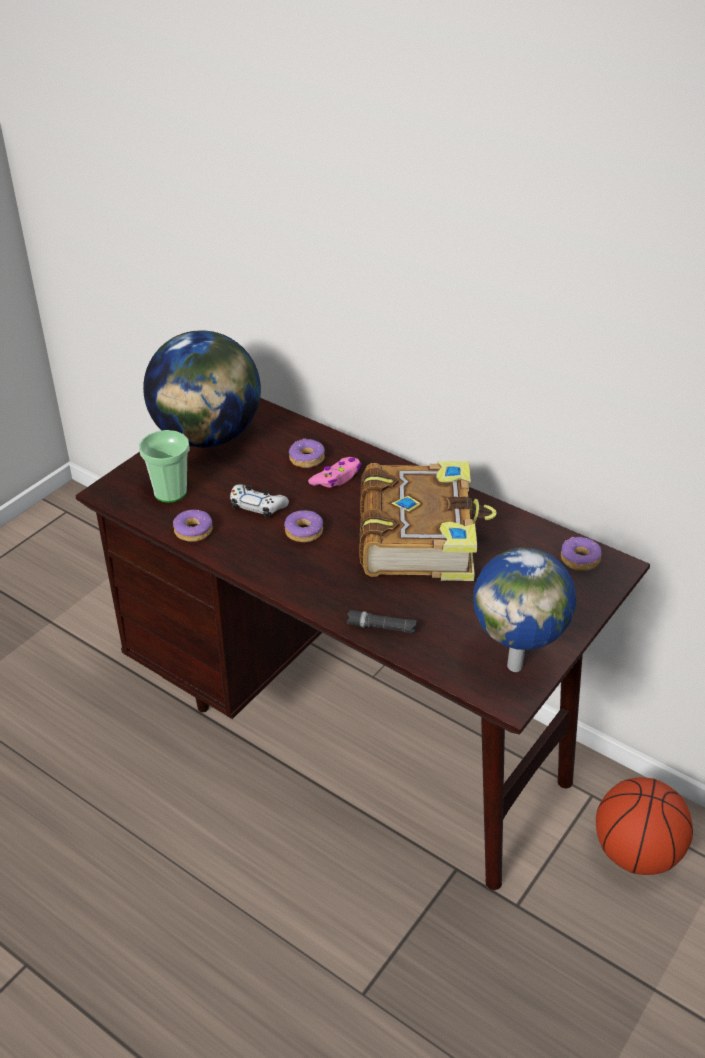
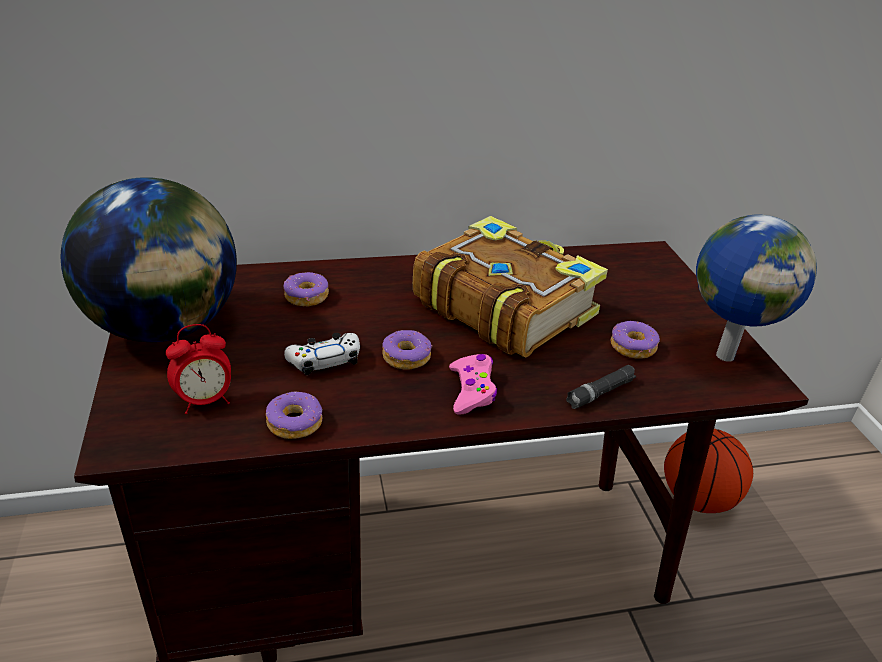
camera: 50 degrees left, 5 degrees down
cup [139,430,190,503] -> alarm clock [166,324,231,414]
pink game controller [308,457,361,487] -> pink game controller moved to [449,354,497,415]
donut [561,537,602,571] -> donut moved to [611,321,660,359]

